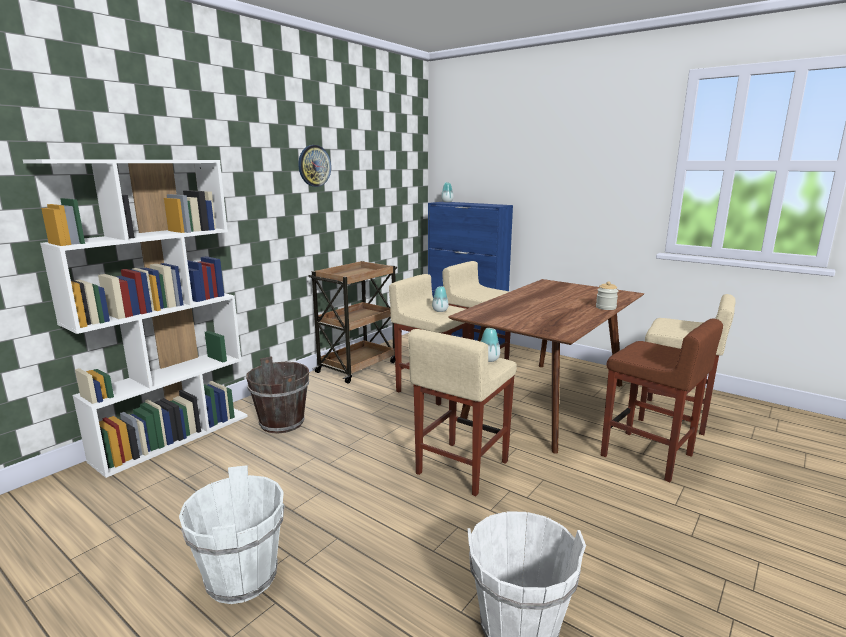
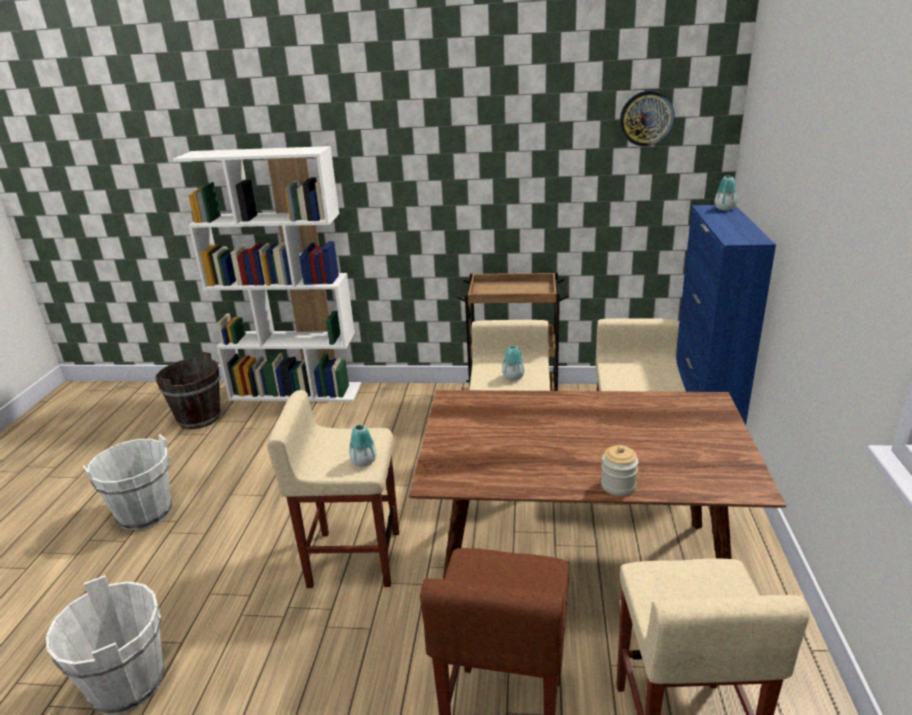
camera: 60 degrees right, 10 degrees up
brown bucket [246,356,309,434] -> brown bucket moved to [156,352,221,429]
wall clock [298,145,331,187] -> wall clock moved to [620,91,674,147]

